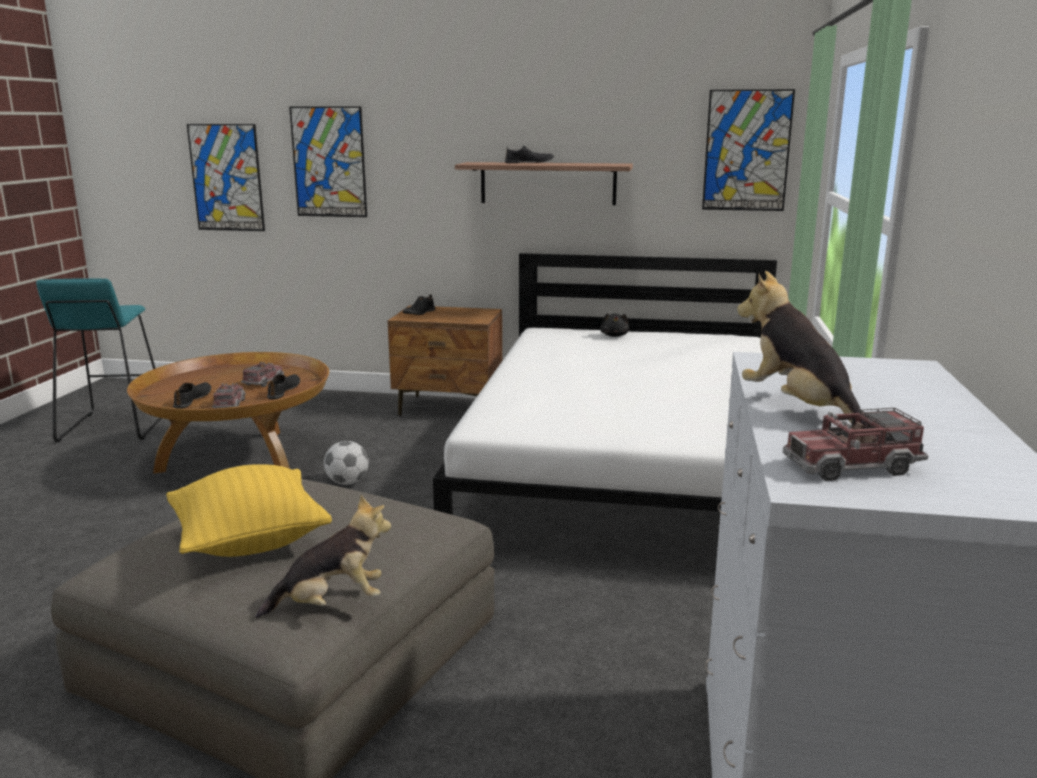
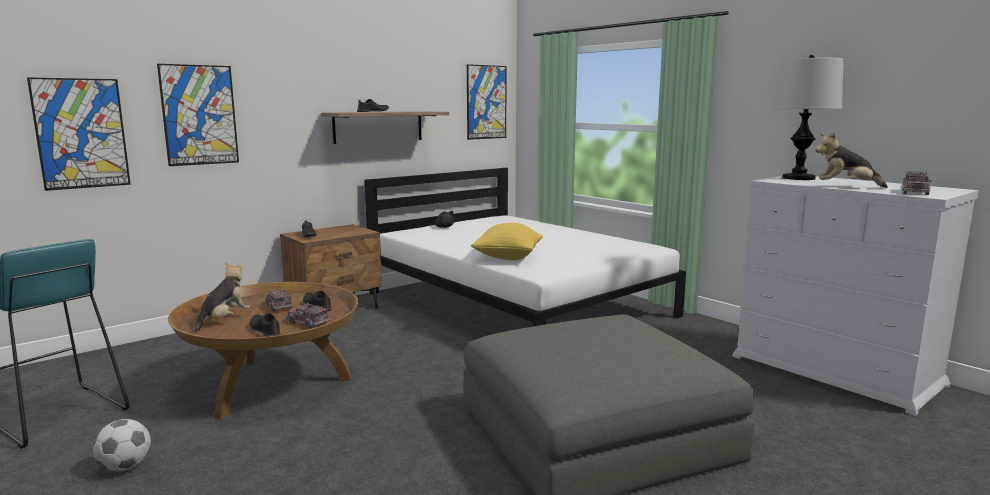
camera: 50 degrees left, 5 degrees down
yellow pillow [166,464,332,557] -> yellow pillow moved to [471,223,543,260]
plush toy [256,495,391,619] -> plush toy moved to [195,262,250,333]
football [324,441,369,485] -> football moved to [93,419,151,471]
none -> table lamp [771,55,843,180]

